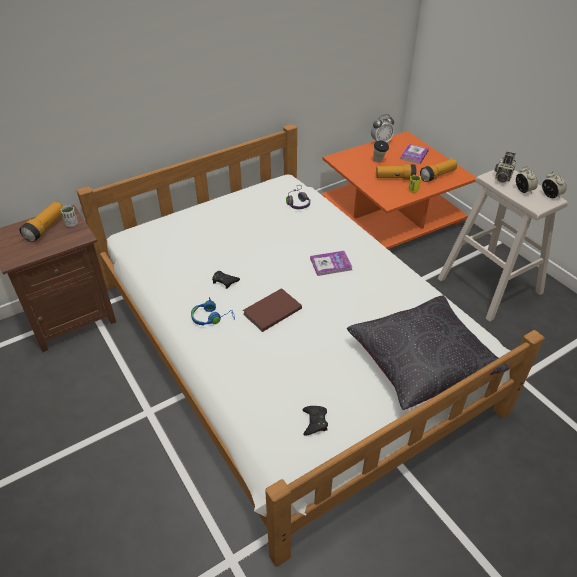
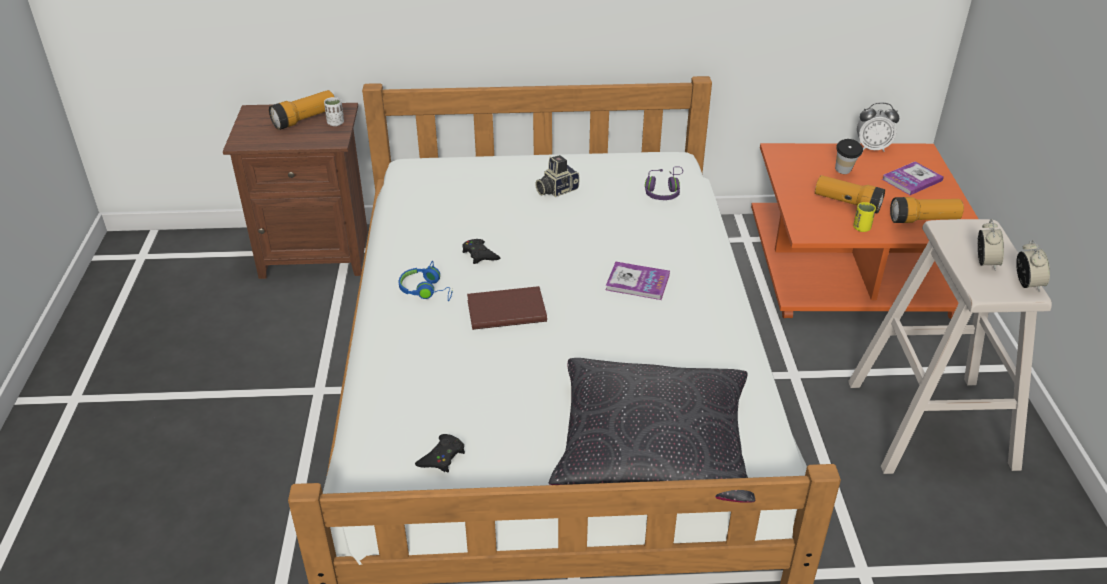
camera: 30 degrees right, 5 degrees down
camera [495,152,517,183] -> camera moved to [535,155,579,197]

